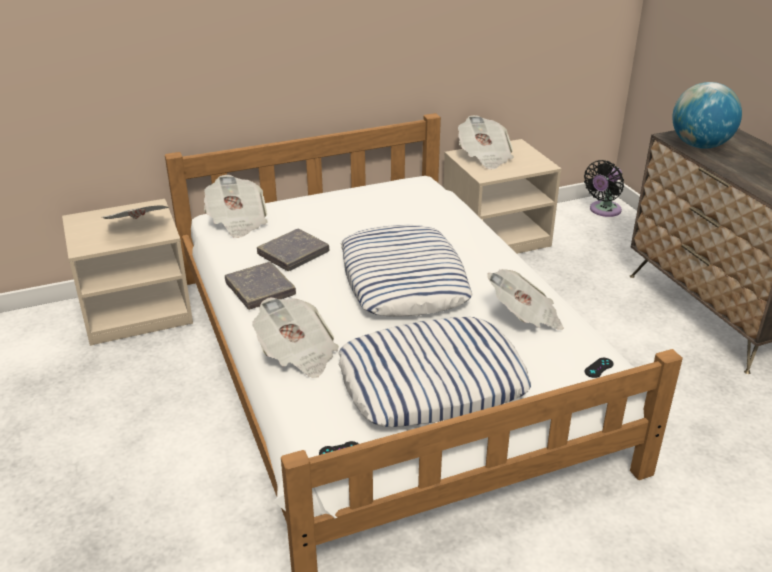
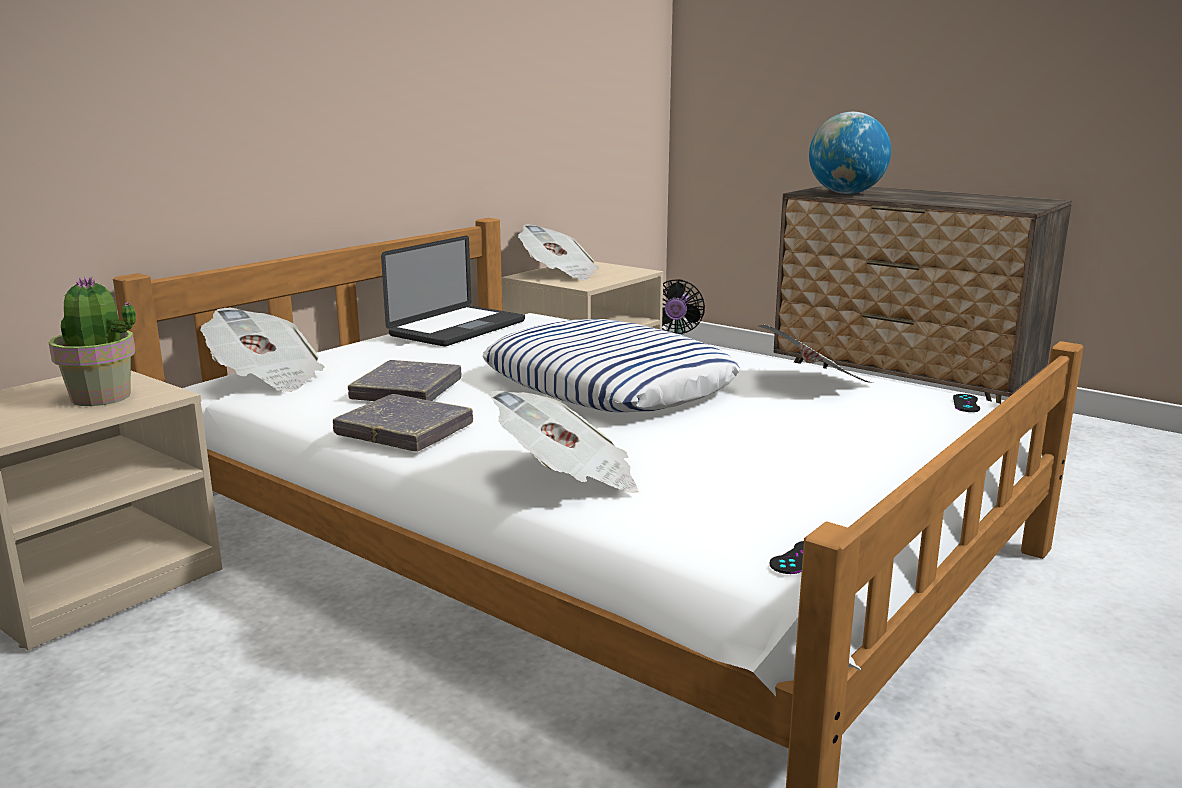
camera: 30 degrees left, 15 degrees down
newspaper [102,205,169,219] -> potted plant [49,276,136,406]
pillow [338,317,531,427] -> none
none -> laptop [381,236,525,347]

